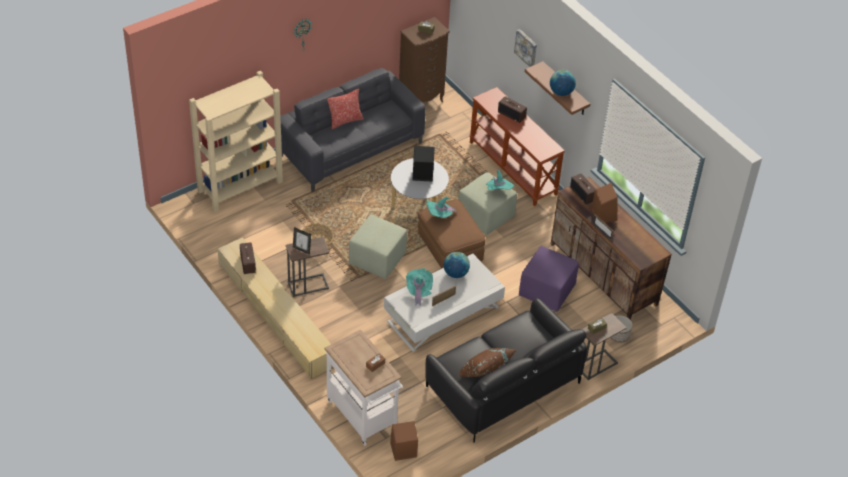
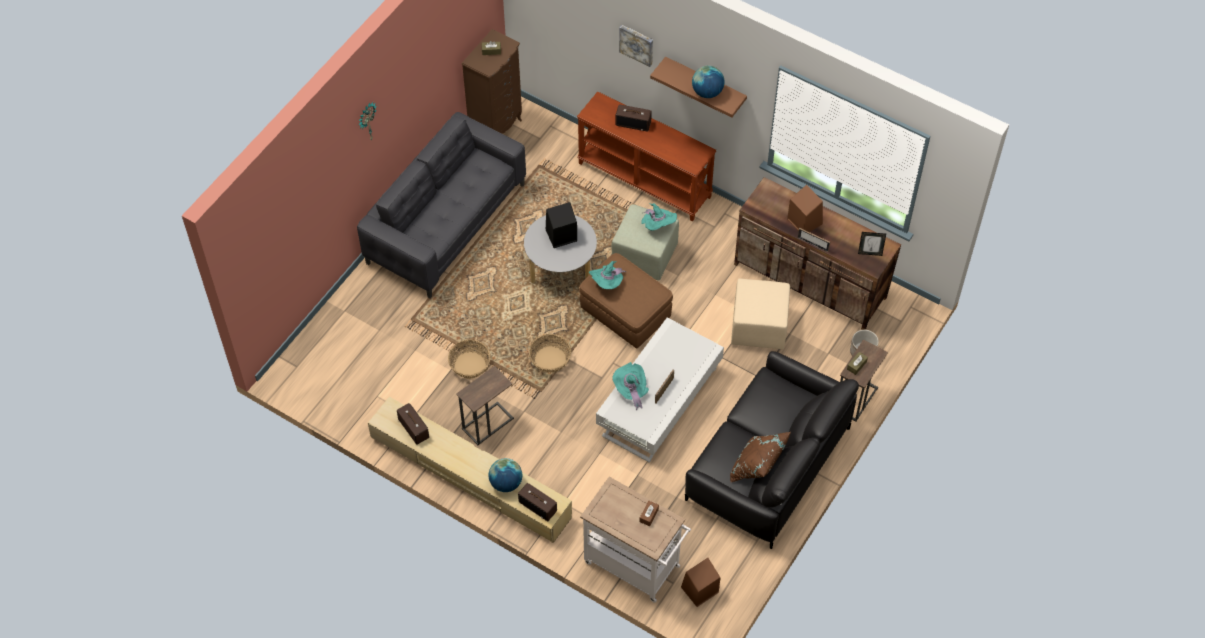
camera: 20 degrees left, 10 degrees up
beige bookcase [189,71,283,212] -> none
picture frame [293,227,311,255] -> picture frame moved to [858,232,886,256]
pillow [327,89,364,129] -> none
green ottoman [349,215,407,279] -> basket [529,334,571,373]
globe [444,252,470,278] -> globe moved to [489,458,522,492]
purple ottoman [519,246,579,312] -> beige ottoman [731,278,790,349]
radio [570,174,596,205] -> radio moved to [518,483,557,521]

